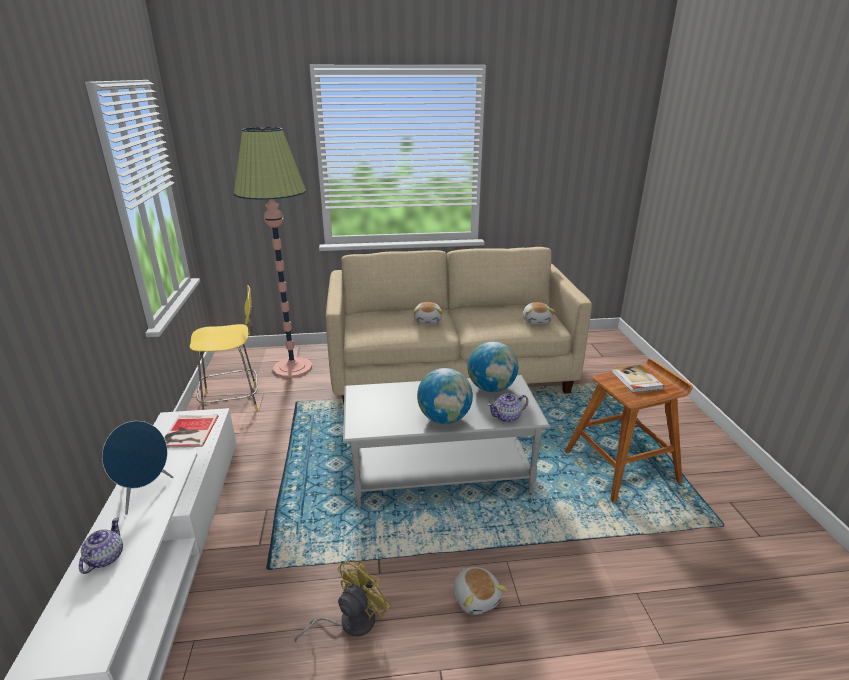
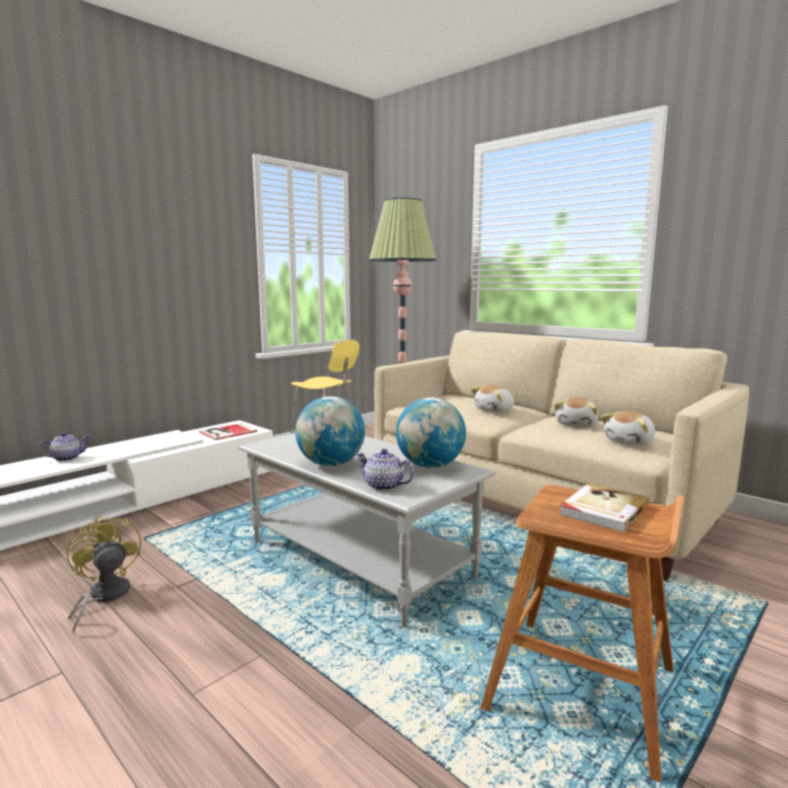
camera: 50 degrees right, 15 degrees down
blue speaker [102,421,174,515] -> none
yellow fan [295,560,391,642] -> yellow fan turned 120 degrees counterclockwise [66,515,141,634]
plush toy [454,567,508,615] -> plush toy moved to [554,397,599,428]

